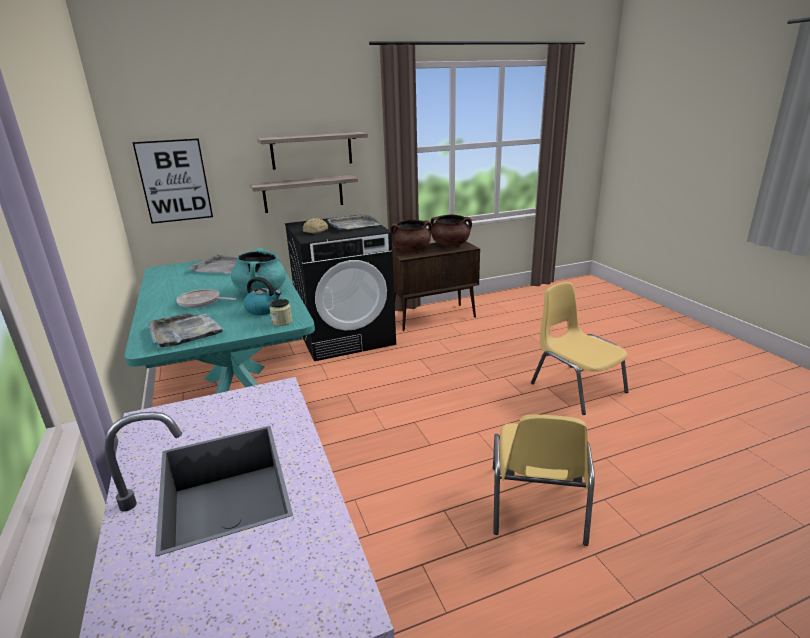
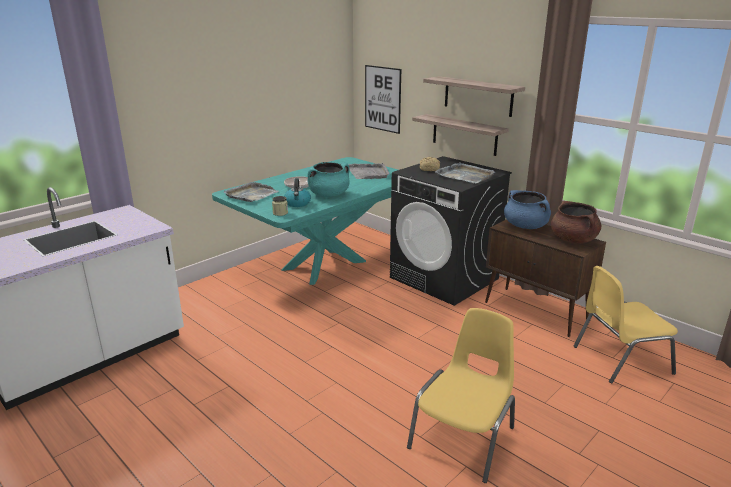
camera: 65 degrees right, 0 degrees up
brown cooking pot [390,219,432,252] -> blue cooking pot [504,190,551,229]
yellow chair [493,414,595,546] -> yellow chair moved to [573,266,678,383]

